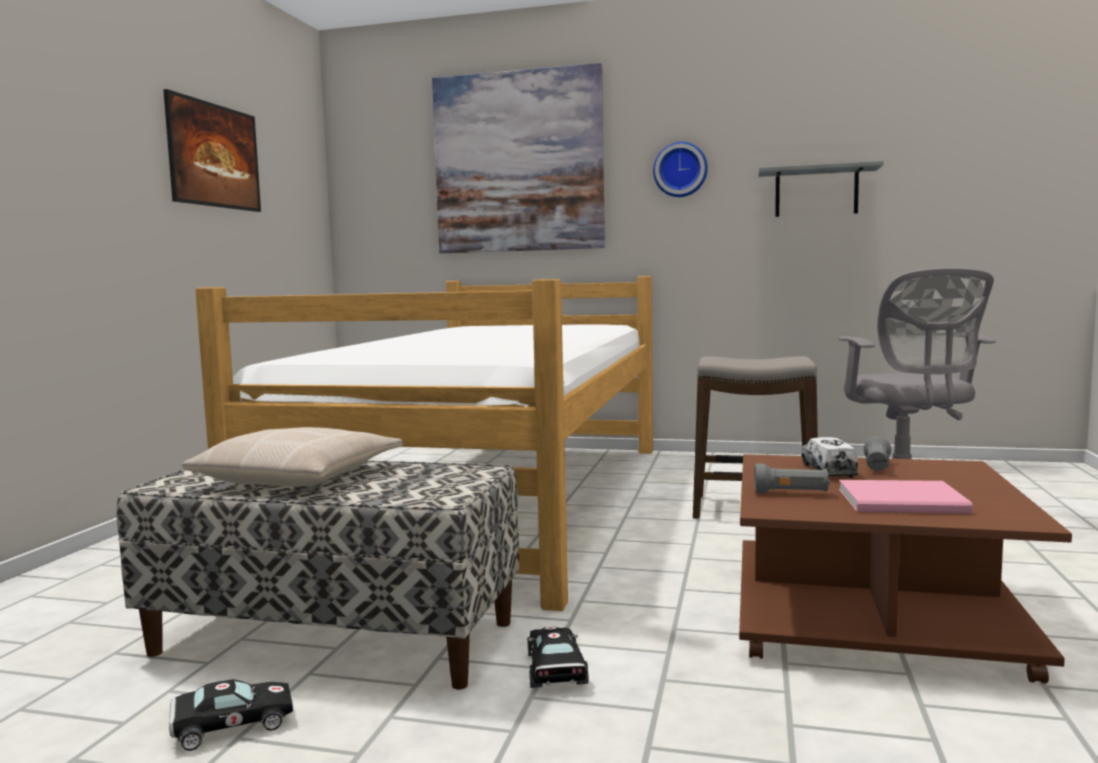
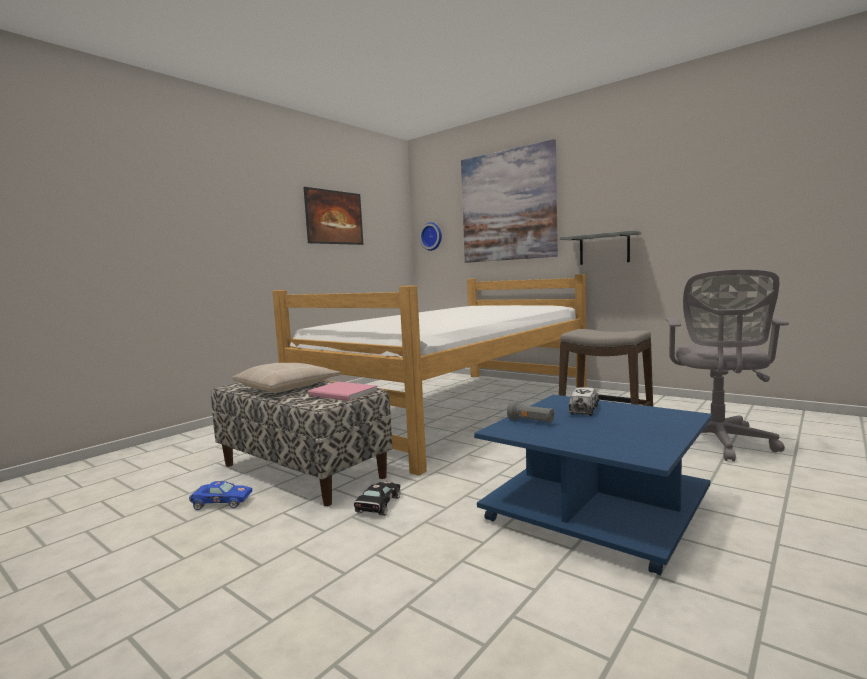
camera: 25 degrees right, 0 degrees up
black toy car [169,679,293,751] -> blue toy car [189,481,252,510]
wall clock [653,142,708,197] -> wall clock moved to [419,222,442,251]
brown coffee table [739,454,1072,684] -> blue coffee table [474,395,712,575]
grey shelf [759,161,884,217] -> grey shelf moved to [559,231,641,265]
pink book [839,480,973,514] -> pink book moved to [308,382,377,401]
grey flashlight [864,436,891,471] -> none

